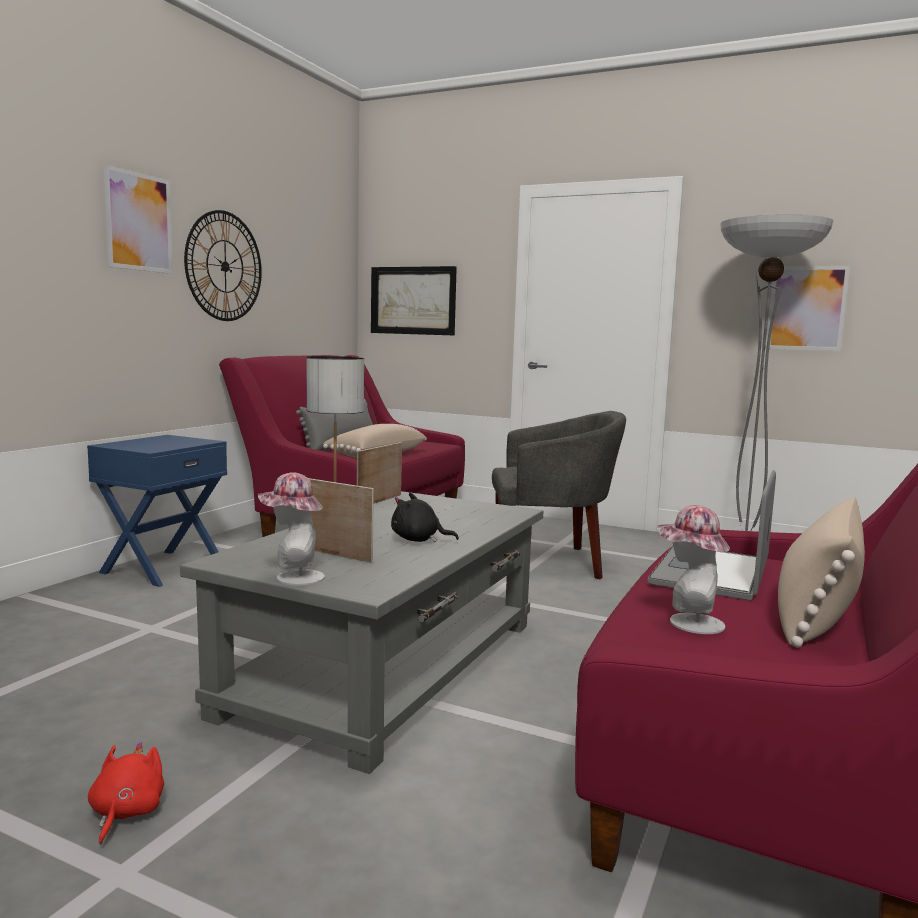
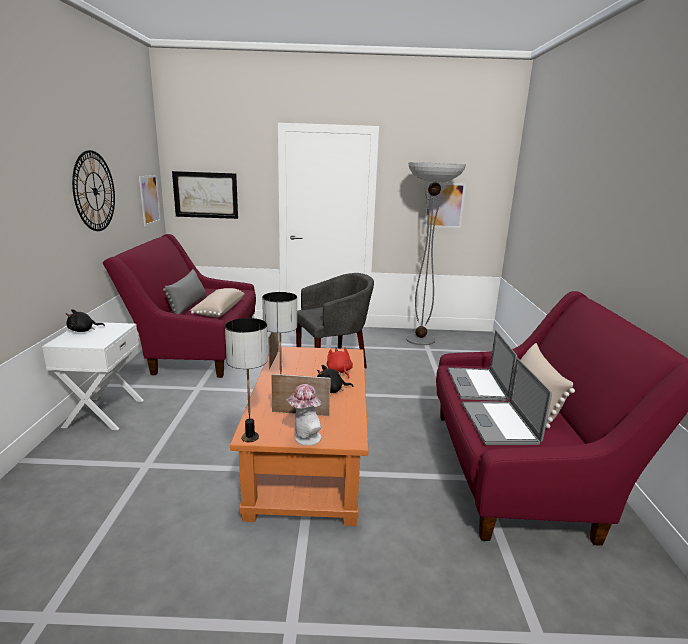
camera: 25 degrees left, 10 degrees up
blue nightstand [87,435,227,587] -> white nightstand [42,322,144,430]
red plush toy [88,742,164,845] -> red plush toy moved to [327,347,353,378]
picture [103,165,173,274] -> picture moved to [139,175,161,226]
grey coffee table [180,491,543,774] -> orange coffee table [230,346,369,526]
hat [657,505,730,634] -> laptop [461,358,552,445]
none -> black plush toy [66,309,105,332]
none -> table lamp [225,318,268,442]

